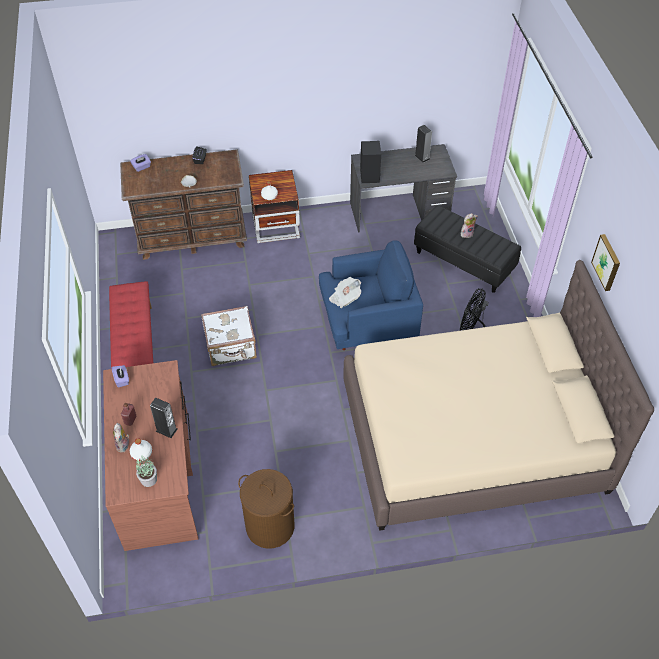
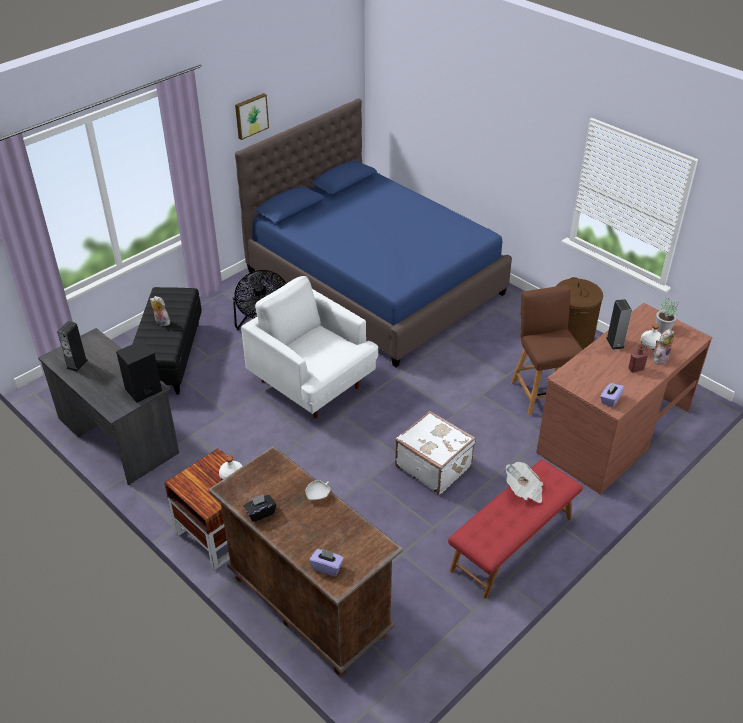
camera: 125 degrees left, 10 degrees down
blue armchair [319,240,423,350] -> white armchair [241,276,378,418]
newspaper [329,277,361,308] -> newspaper moved to [506,462,543,503]
beige bed [343,260,654,531] -> blue bed [235,98,512,367]
none -> brown chair [511,285,583,415]

